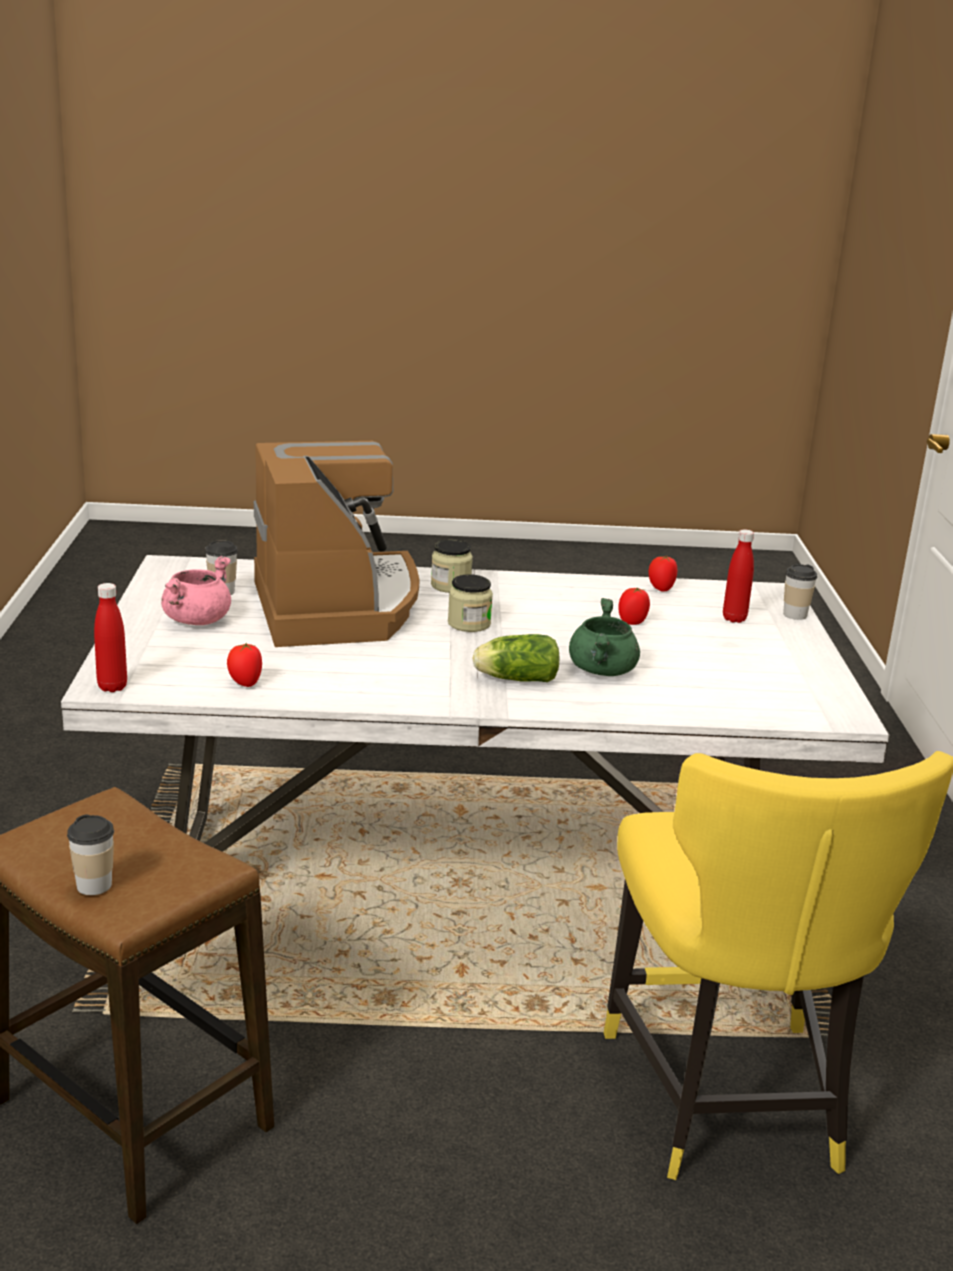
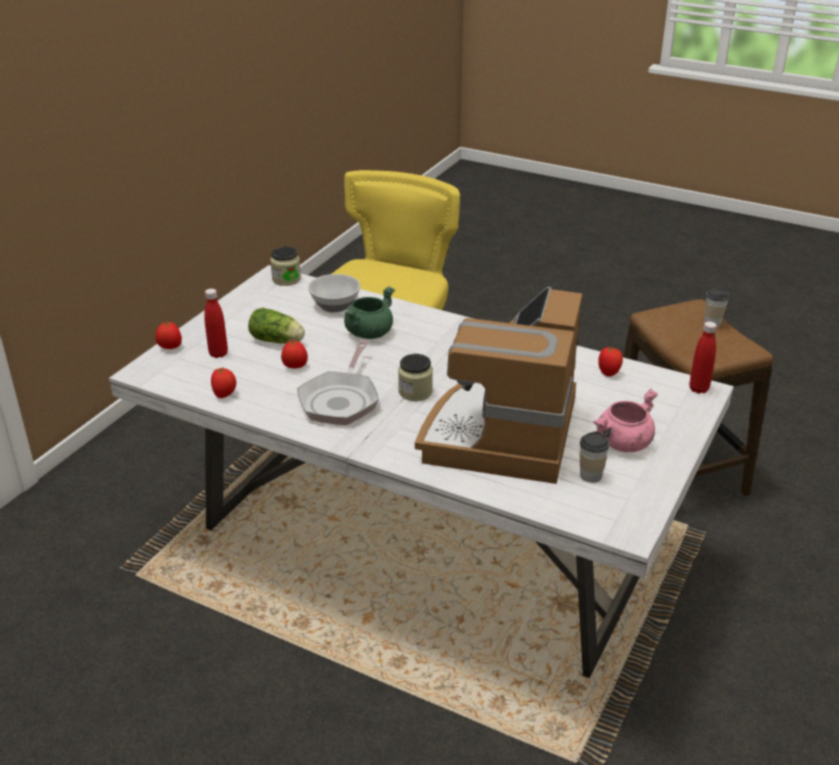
camera: 150 degrees left, 10 degrees up
jar [431,539,473,593] -> jar moved to [270,247,301,286]
lettuce [472,634,559,682] -> lettuce moved to [248,308,305,344]
cup [783,564,817,620] -> tomato [155,321,182,349]
none -> frying pan [297,339,379,425]
none -> bowl [308,274,360,312]

